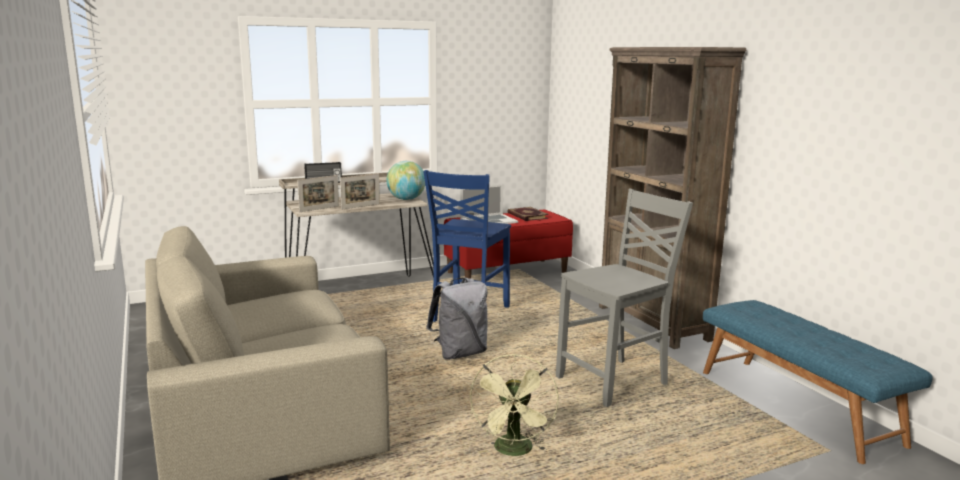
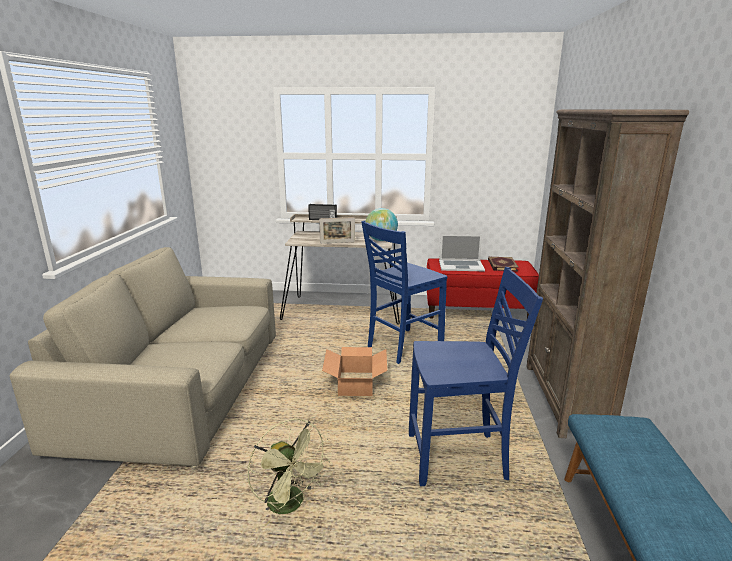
camera: 30 degrees right, 5 degrees up
picture frame [297,175,339,212] -> none
grey backpack [426,277,487,360] -> cardboard box [322,347,387,396]
green fan [470,354,559,456] -> green fan turned 75 degrees counterclockwise [248,419,331,526]
grey chair [556,189,693,407] -> blue chair [409,267,543,486]

